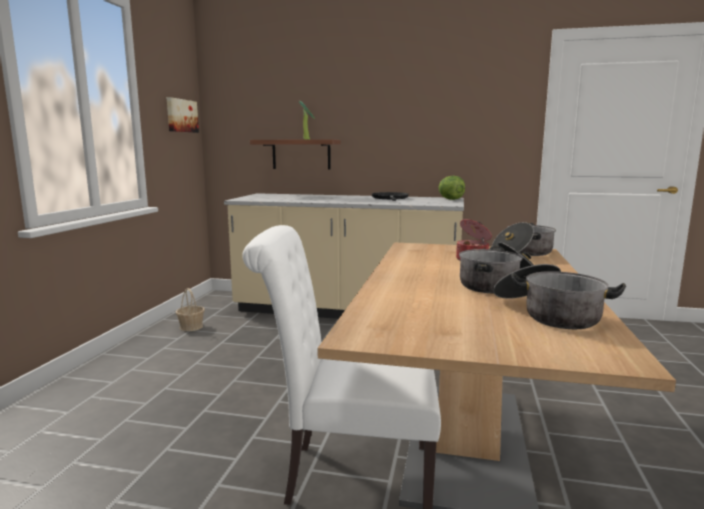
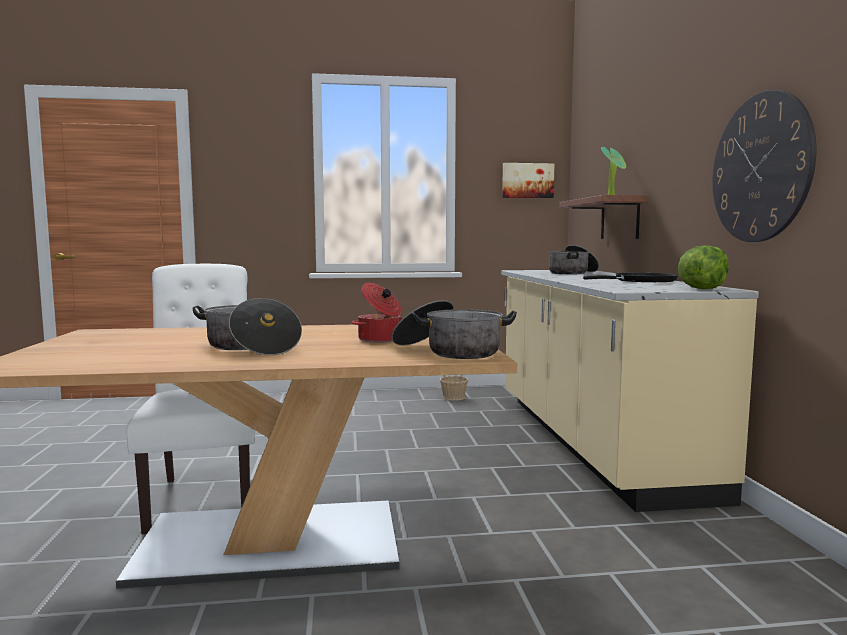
camera: 70 degrees right, 5 degrees down
cooking pot [493,264,626,329] -> cooking pot moved to [548,245,599,274]
none -> wall clock [712,90,816,242]

